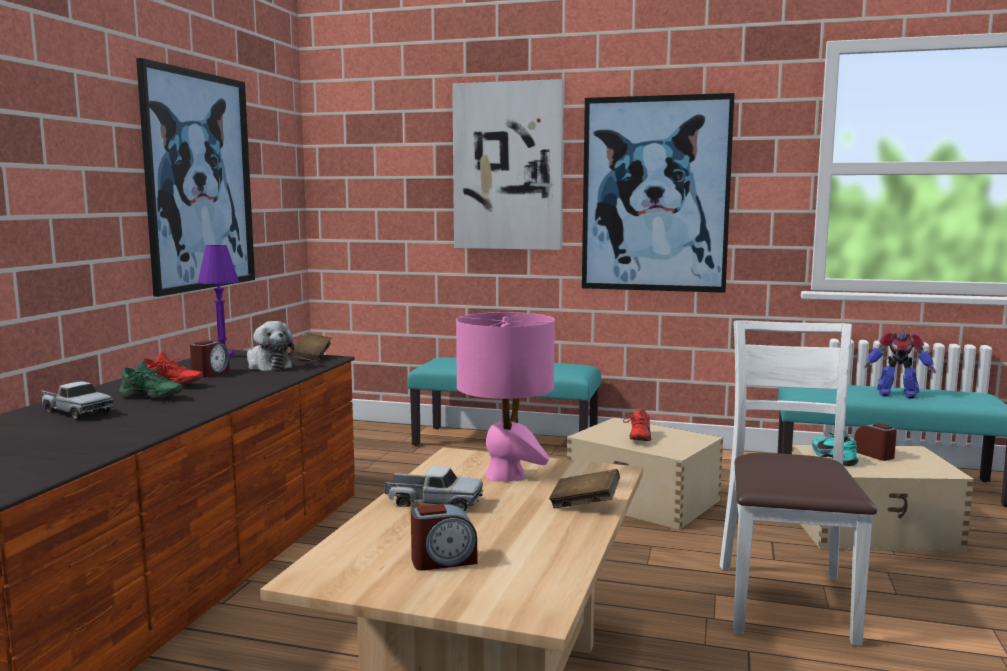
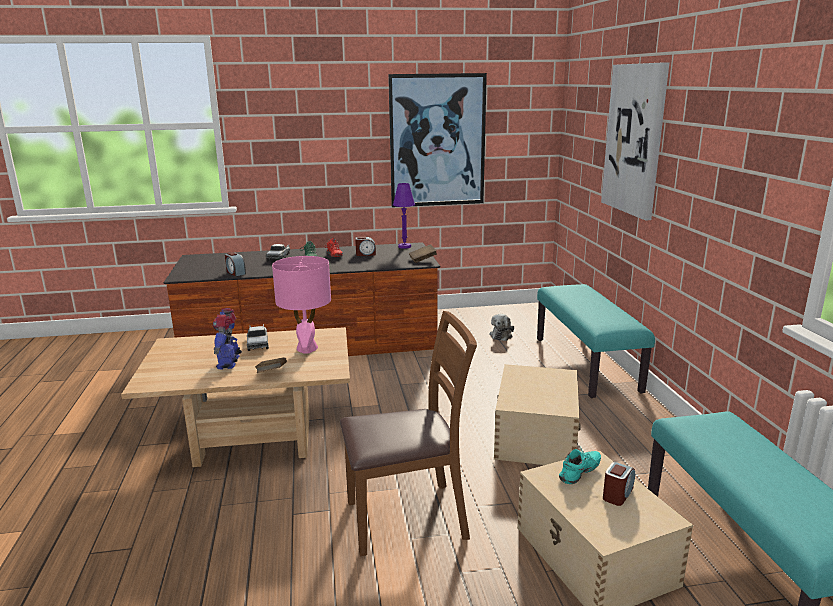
camera: 65 degrees right, 10 degrees up
plush toy [247,321,294,371] -> plush toy moved to [489,314,514,341]
alarm clock [411,504,477,571] -> alarm clock moved to [225,252,246,276]
picture [582,93,735,293] -> none
red shoe [623,408,652,441] -> none
white chair [720,320,877,646] -> brown chair [340,311,477,556]
toy robot [864,332,936,399] -> toy robot moved to [213,308,242,370]

